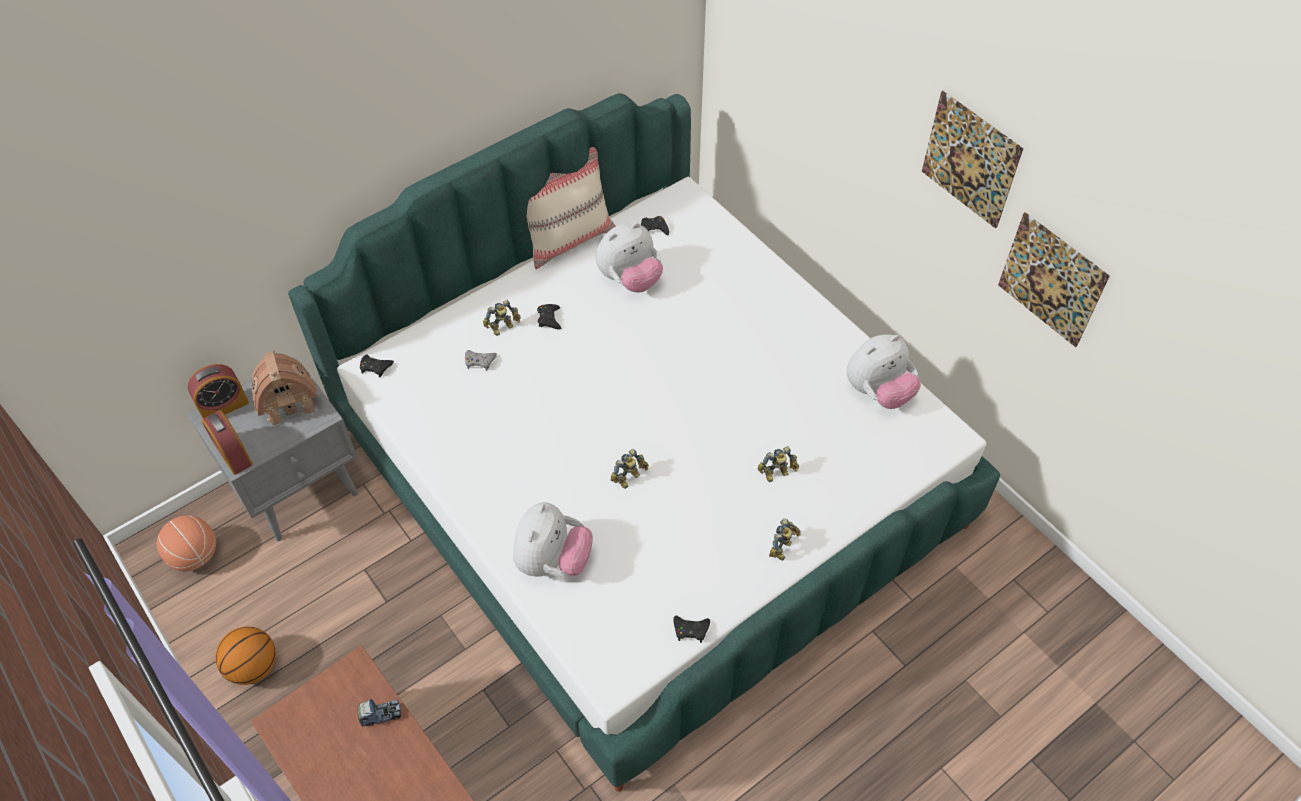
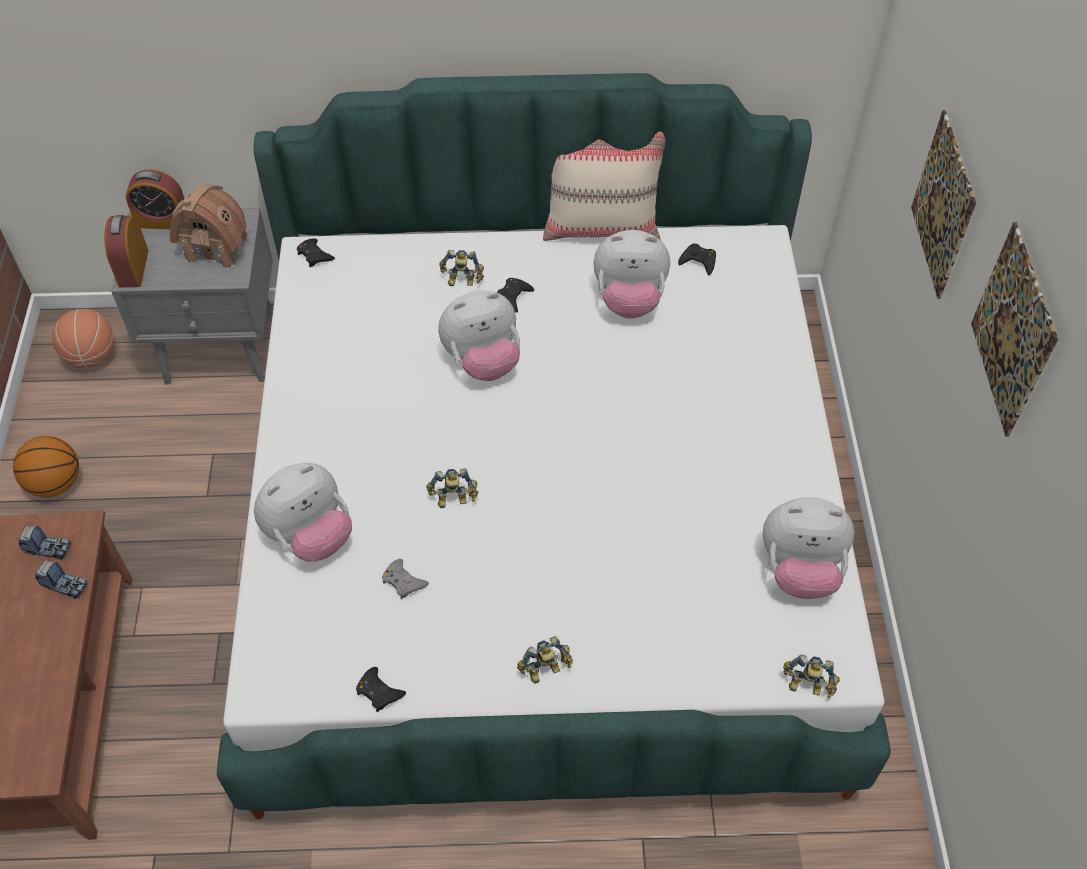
camera: 35 degrees right, 0 degrees up
grey game controller [465,350,497,371] -> grey game controller moved to [382,559,429,599]
toy robot [758,446,799,482] -> toy robot moved to [783,655,840,698]
picture [998,212,1110,347] -> picture moved to [911,110,977,299]
none -> toy truck [18,525,71,560]
none -> plush toy [438,290,520,381]

